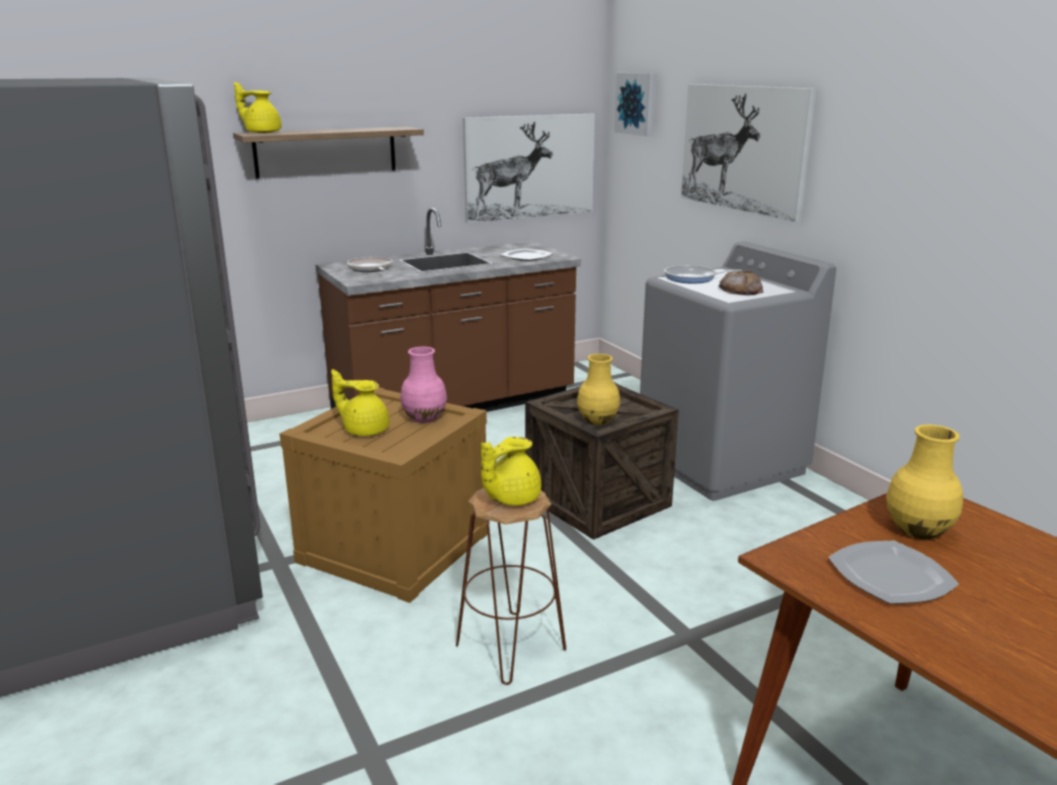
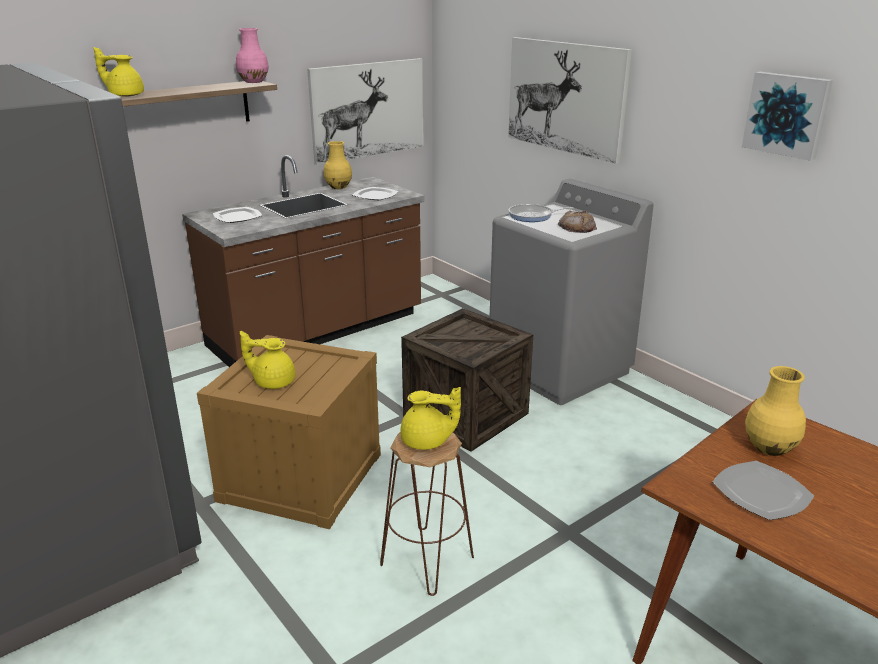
camera: 10 degrees left, 5 degrees up
frying pan [347,257,393,272] -> plate [213,207,262,223]
pink vase [401,347,447,423] -> pink vase moved to [236,28,269,83]
yellow teapot [481,437,541,506] -> yellow teapot turned 120 degrees counterclockwise [400,387,461,450]
yellow vase [577,354,620,425] -> yellow vase moved to [324,141,352,189]
picture [614,73,656,136] -> picture moved to [742,72,833,161]

